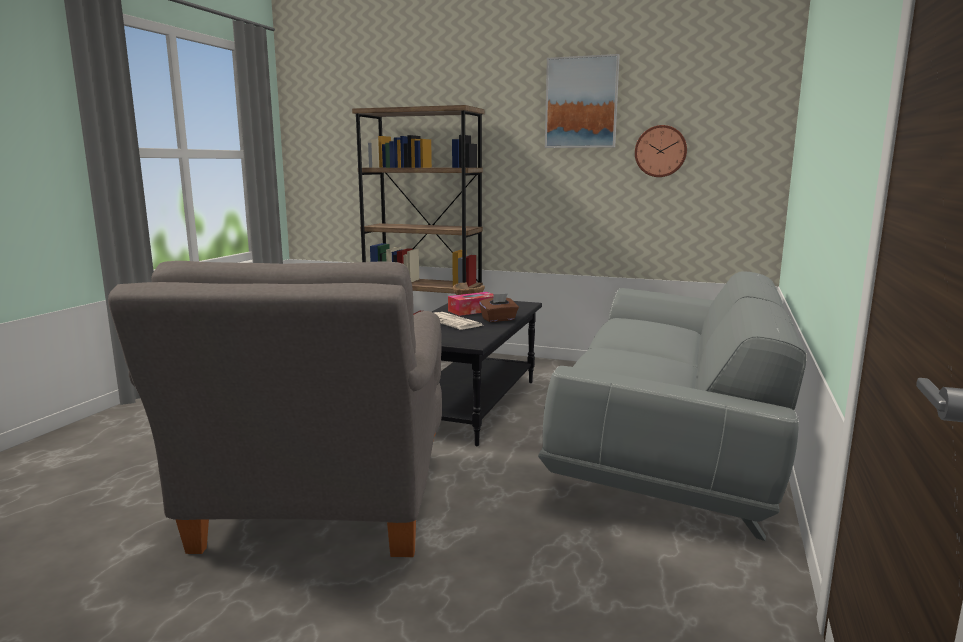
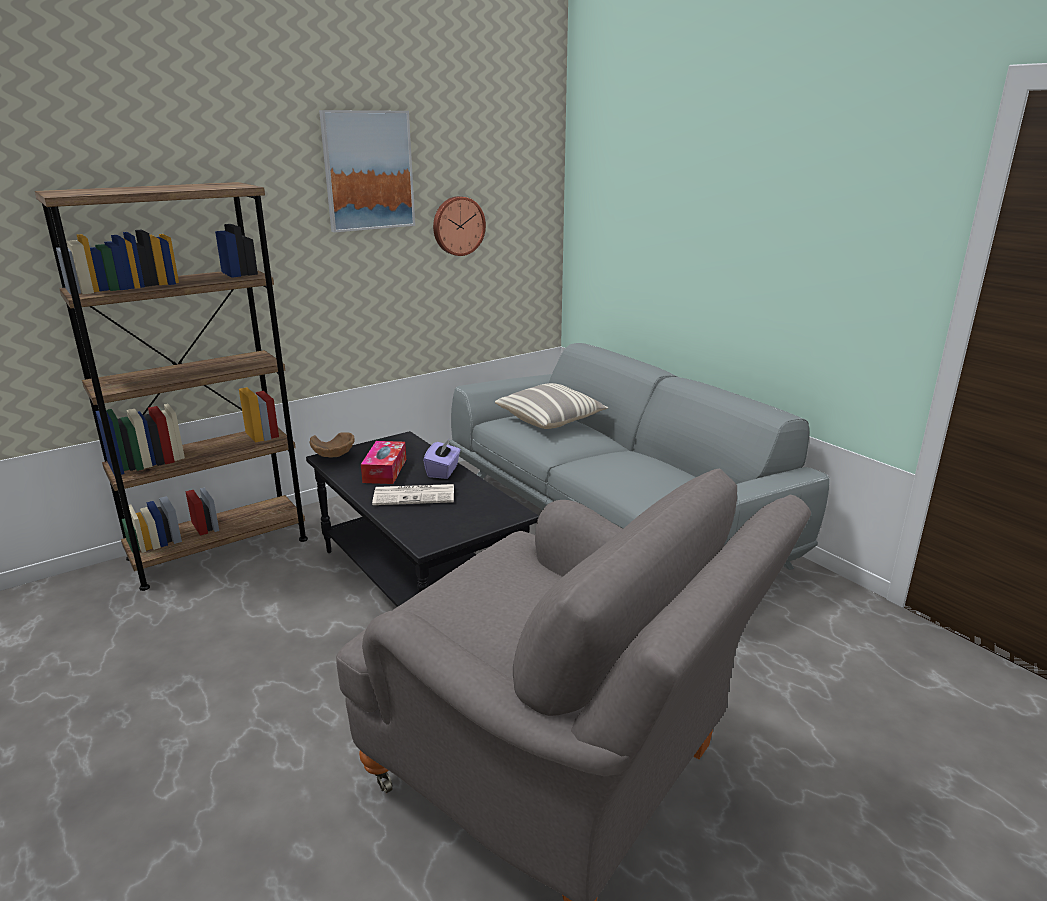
camera: 55 degrees left, 10 degrees up
brown tissue box [479,293,519,322] -> purple tissue box [423,438,461,479]
none -> pillow [495,383,608,429]

